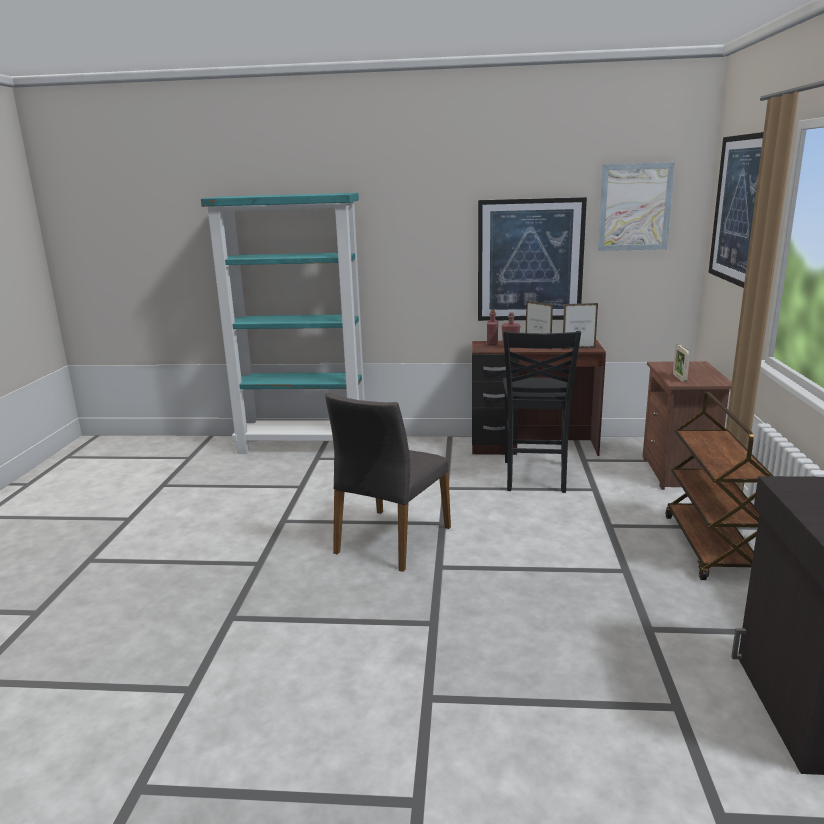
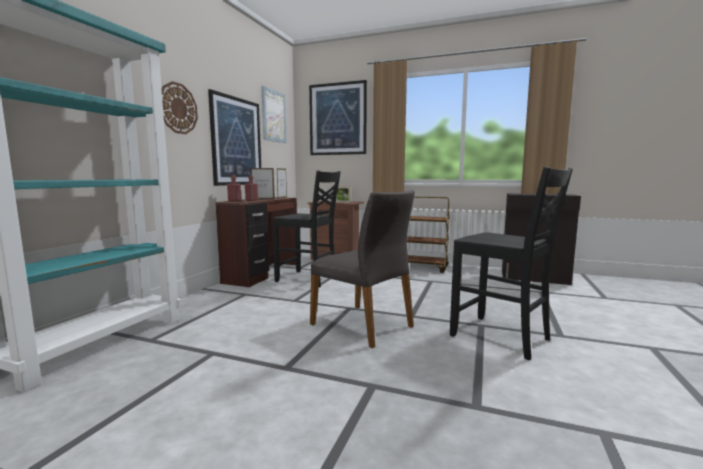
camera: 75 degrees left, 10 degrees down
none -> wall clock [161,81,198,134]
none -> black chair [450,167,573,360]

